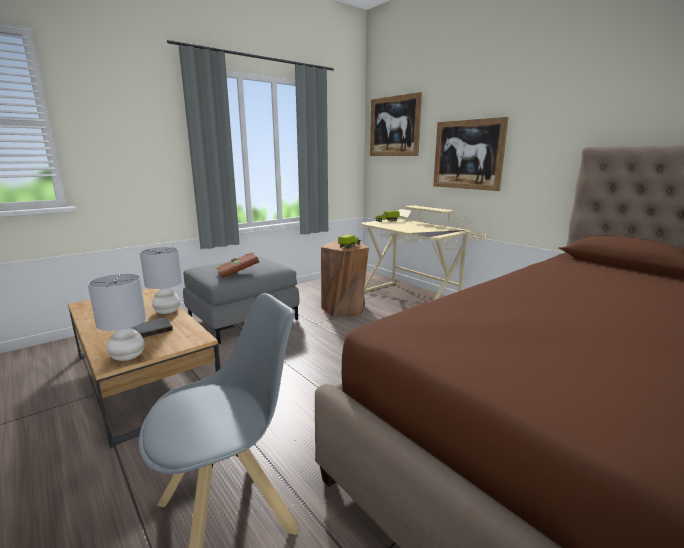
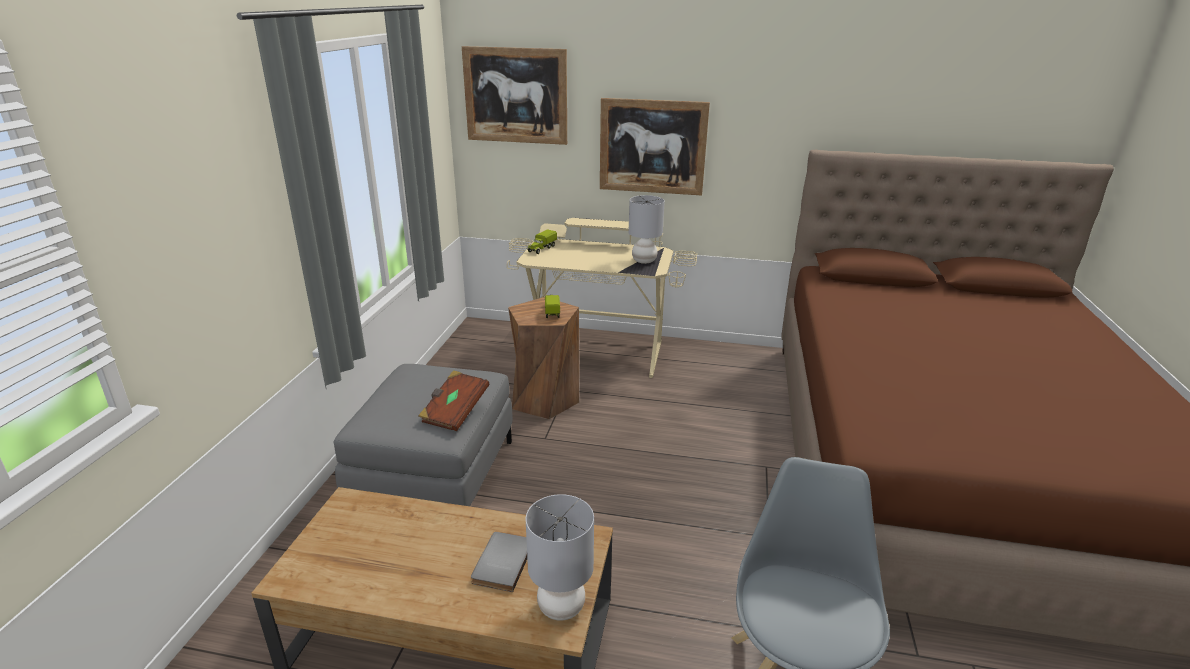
camera: 40 degrees left, 10 degrees up
grey table lamp [140,247,182,314] -> grey table lamp moved to [629,195,665,264]

